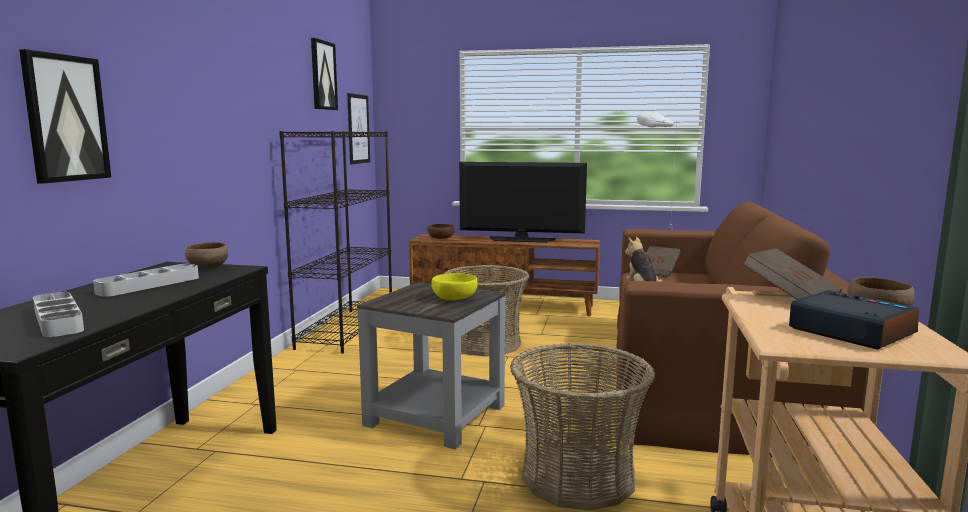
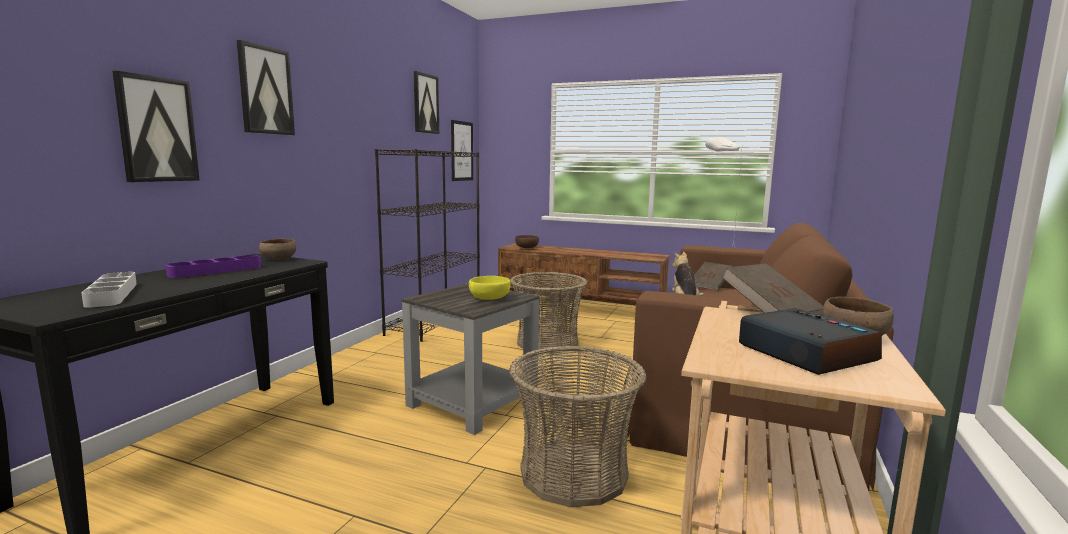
camera: 10 degrees right, 0 degrees up
grey tray [93,264,199,297] -> purple tray [165,255,262,278]
television [459,162,587,243] -> none
none -> picture [236,40,295,135]

